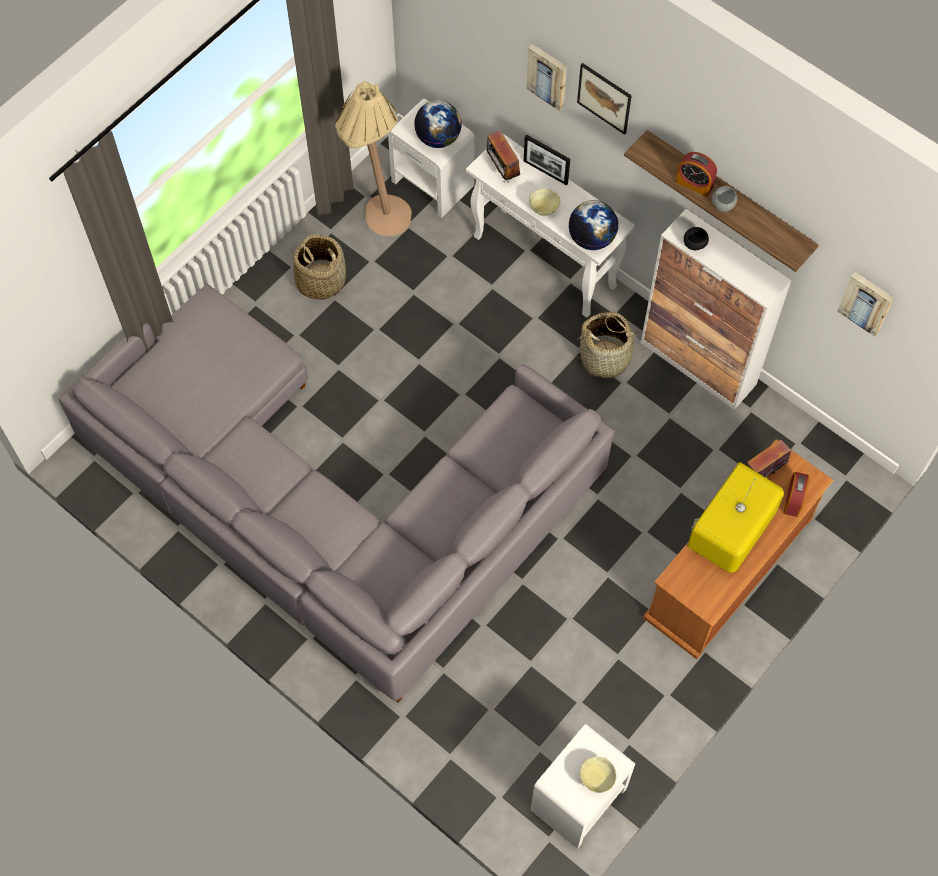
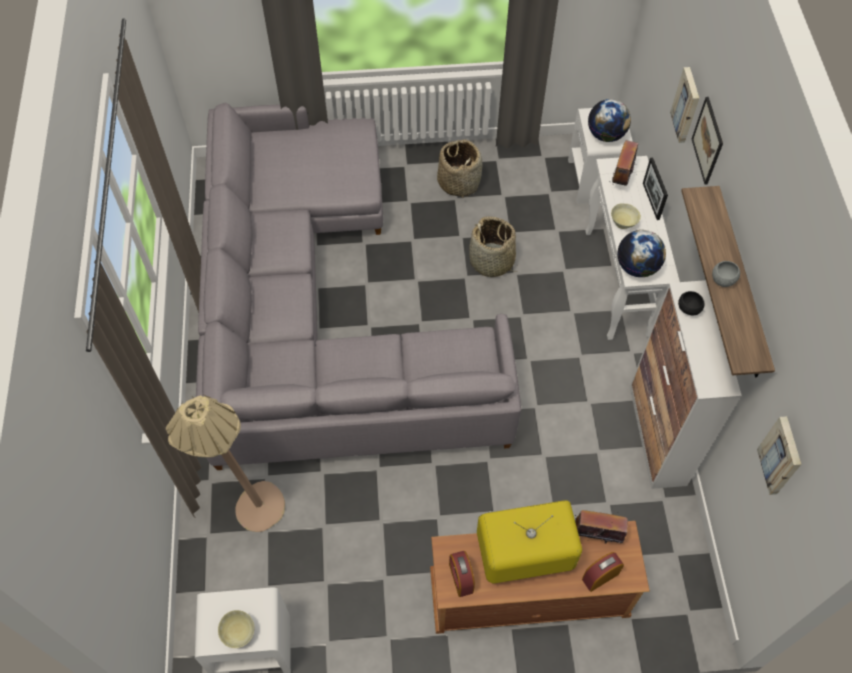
camera: 45 degrees right, 5 degrees down
beige floor lamp [335,81,412,236] -> beige floor lamp moved to [166,394,285,532]
basket [573,312,645,378] -> basket moved to [469,216,518,277]
alarm clock [676,152,717,197] -> alarm clock moved to [449,551,475,597]

